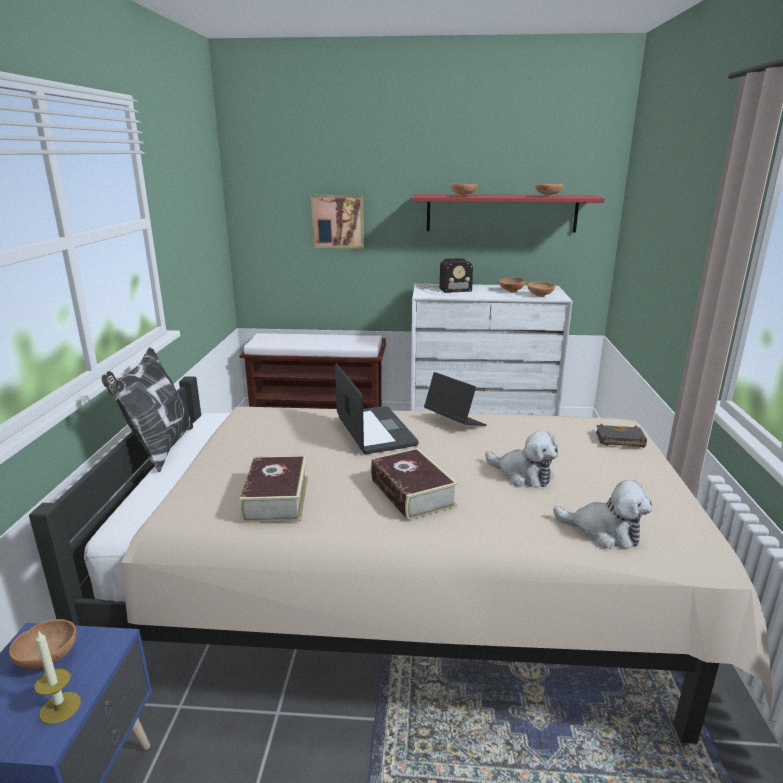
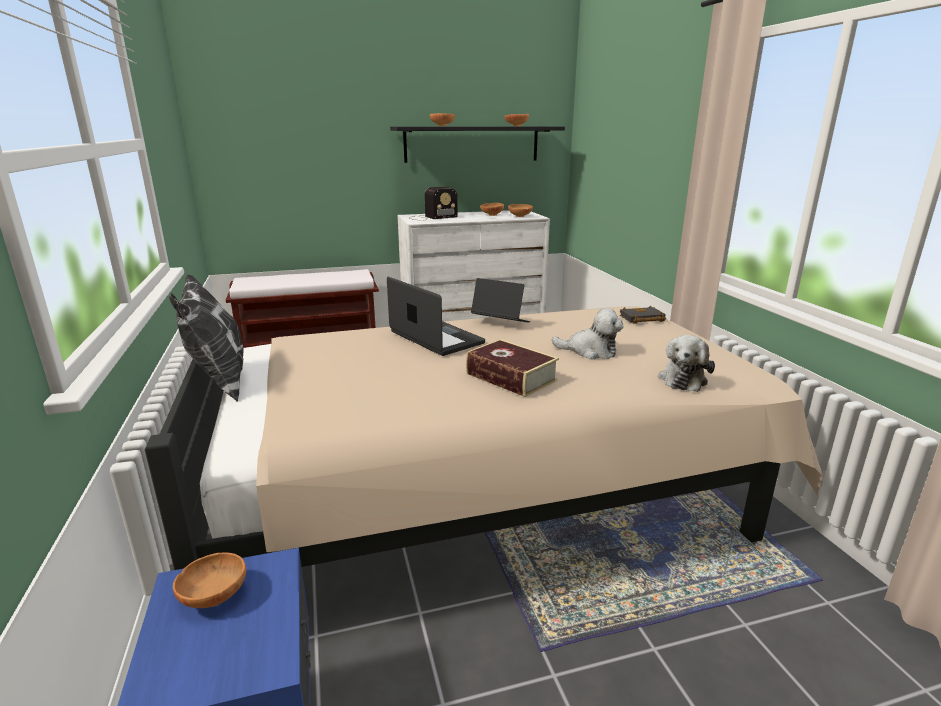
camera: 20 degrees left, 0 degrees up
candle [35,630,81,725] -> none
book [239,456,308,523] -> none
picture [311,195,364,248] -> none
red shelf [412,194,605,232] -> black shelf [390,126,565,163]
plush toy [553,480,652,549] -> plush toy turned 105 degrees clockwise [658,335,715,392]

